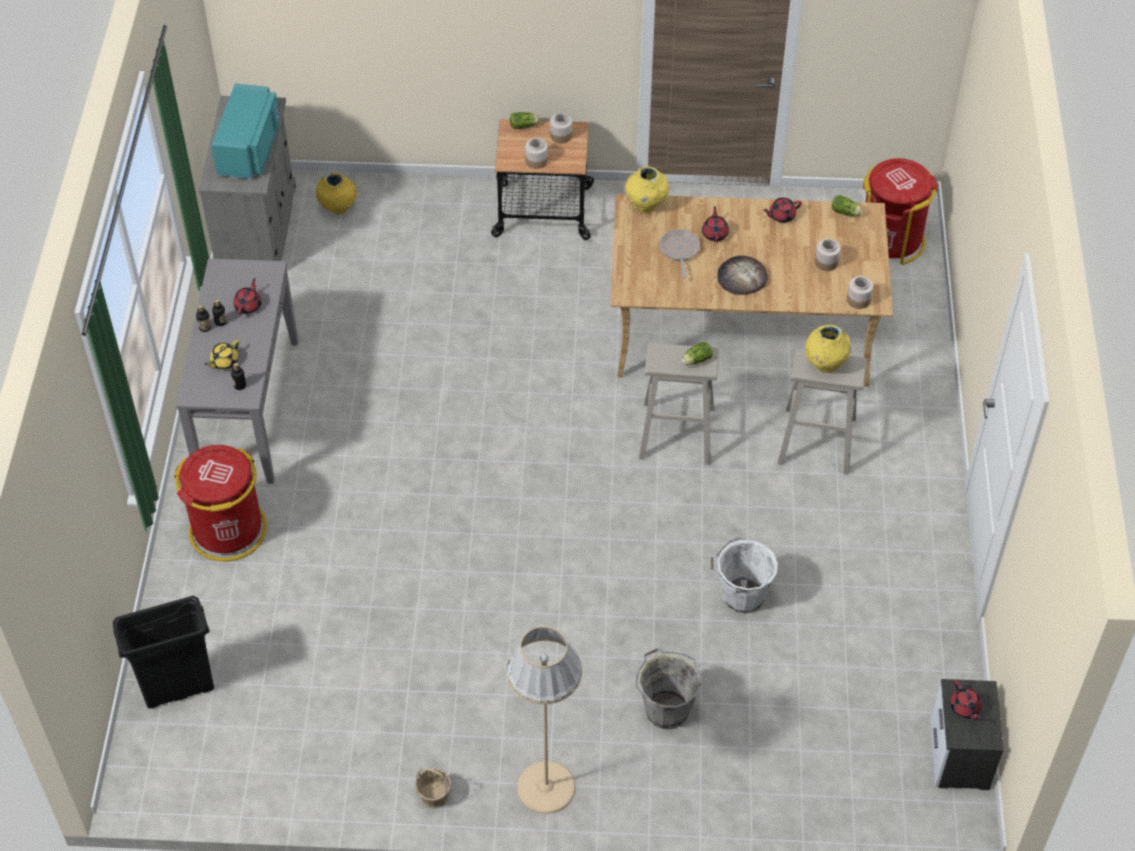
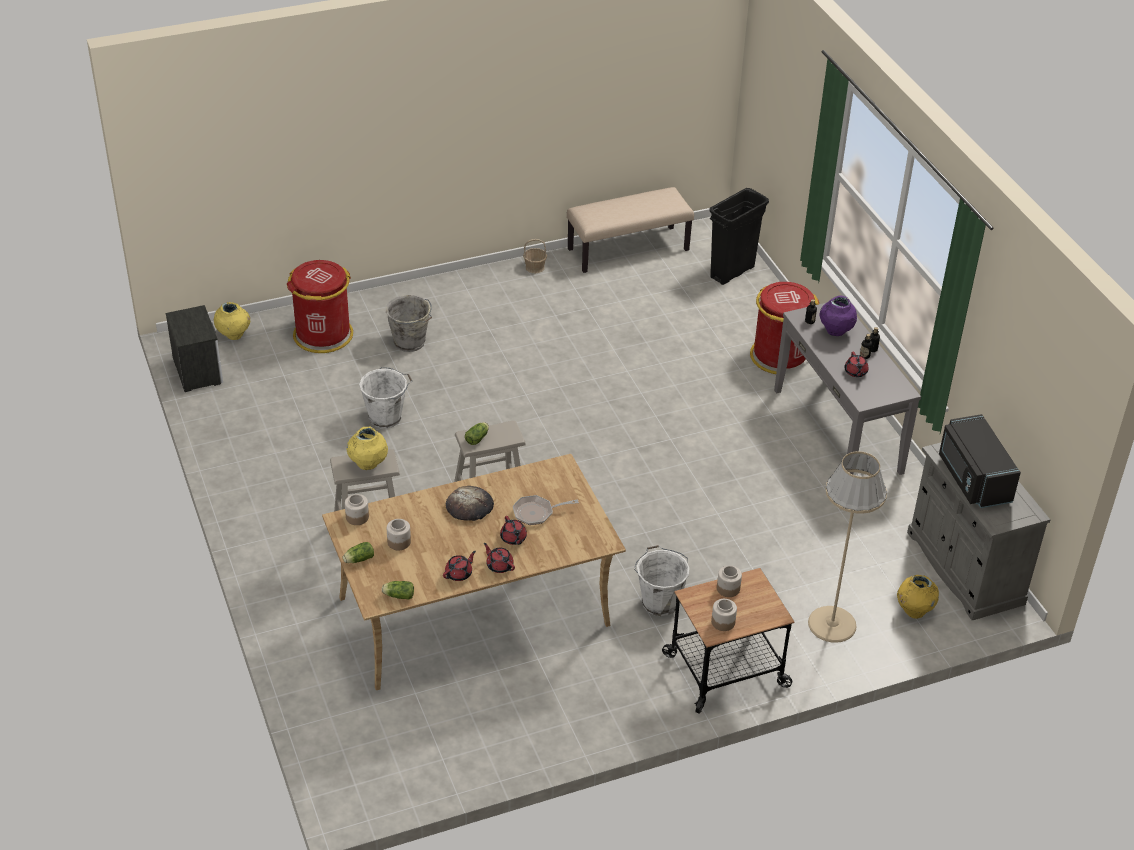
camera: 155 degrees right, 10 degrees down
yellow teapot [205,340,239,370] -> purple vase [820,296,857,336]
turquoise microwave [211,84,280,179] -> black microwave [939,414,1021,508]
beige floor lamp [507,627,582,814] -> beige floor lamp moved to [808,451,887,643]
lettuce [510,112,540,129] -> lettuce moved to [343,542,374,563]
yellow vase [625,166,669,213] -> yellow vase moved to [214,302,250,340]
frying pan [660,230,700,278] -> frying pan turned 105 degrees clockwise [513,495,579,525]
red trash can [863,158,938,265] -> red trash can moved to [287,260,353,353]
red teapot [950,681,982,720] -> red teapot moved to [484,543,515,573]
none -> beige bench [567,187,694,273]
none -> white bucket [634,545,690,616]

